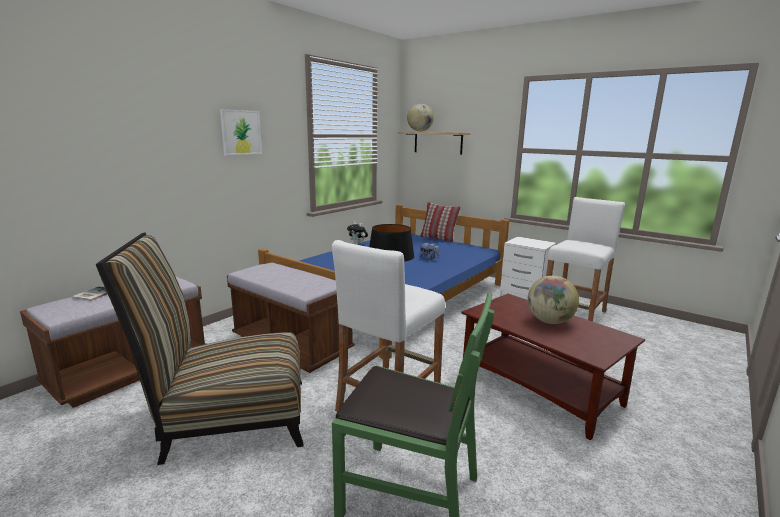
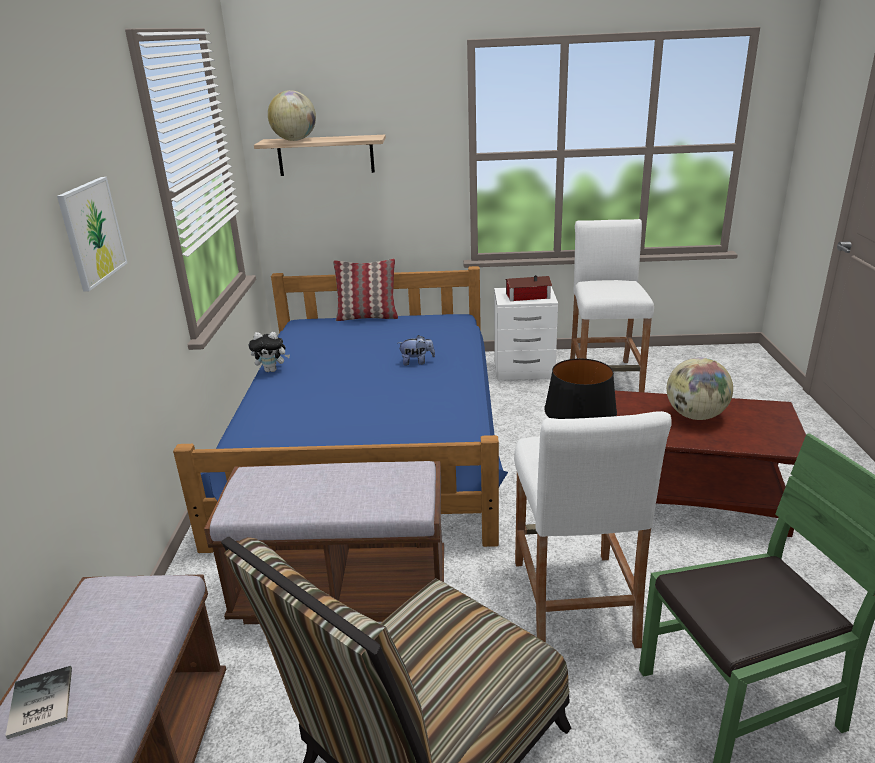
camera: 35 degrees left, 10 degrees up
none -> toy house [505,275,552,301]

